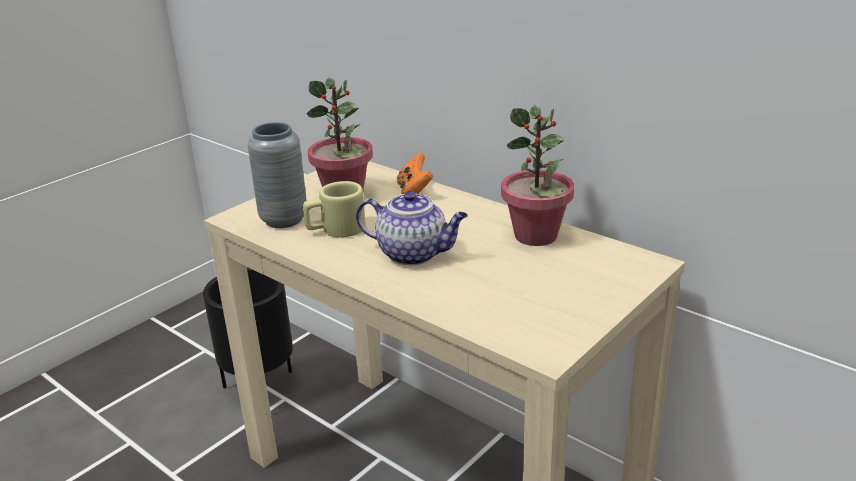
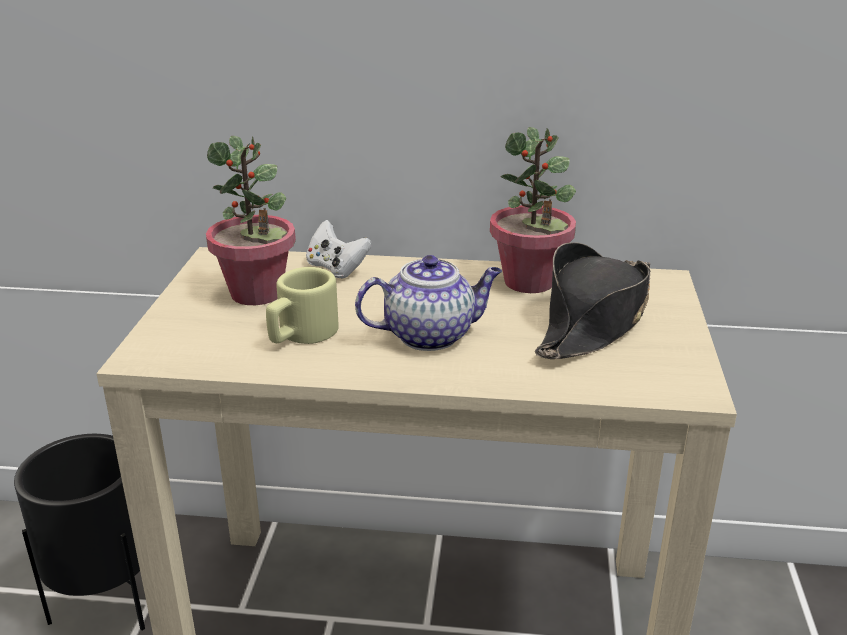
camera: 35 degrees left, 0 degrees up
grey vase [248,122,307,228] -> none
orange game controller [397,153,433,194] -> white game controller [306,220,372,279]
none -> black hat [535,242,650,359]

